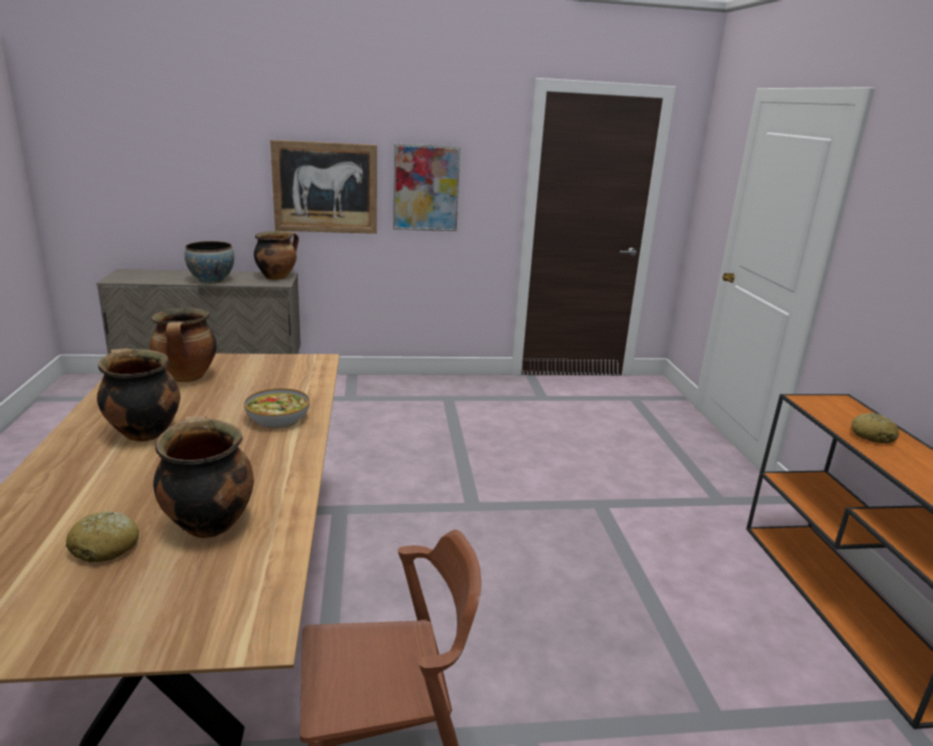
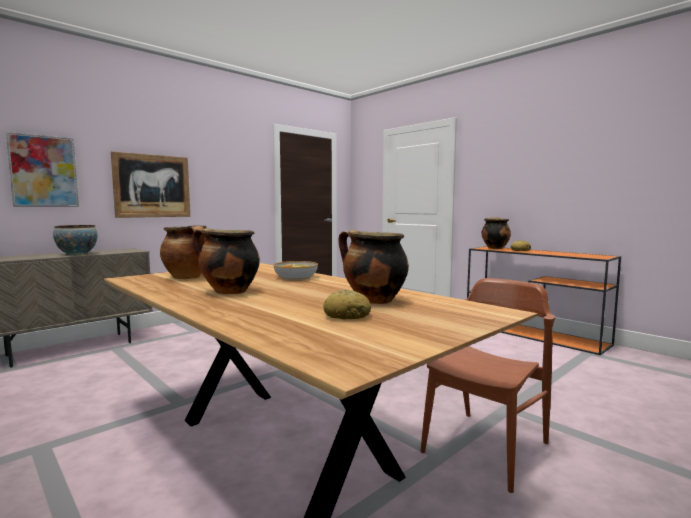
camera: 35 degrees left, 15 degrees down
cooking pot [254,231,299,280] -> cooking pot moved to [482,217,511,249]
picture [393,143,460,231] -> picture moved to [6,132,79,207]

